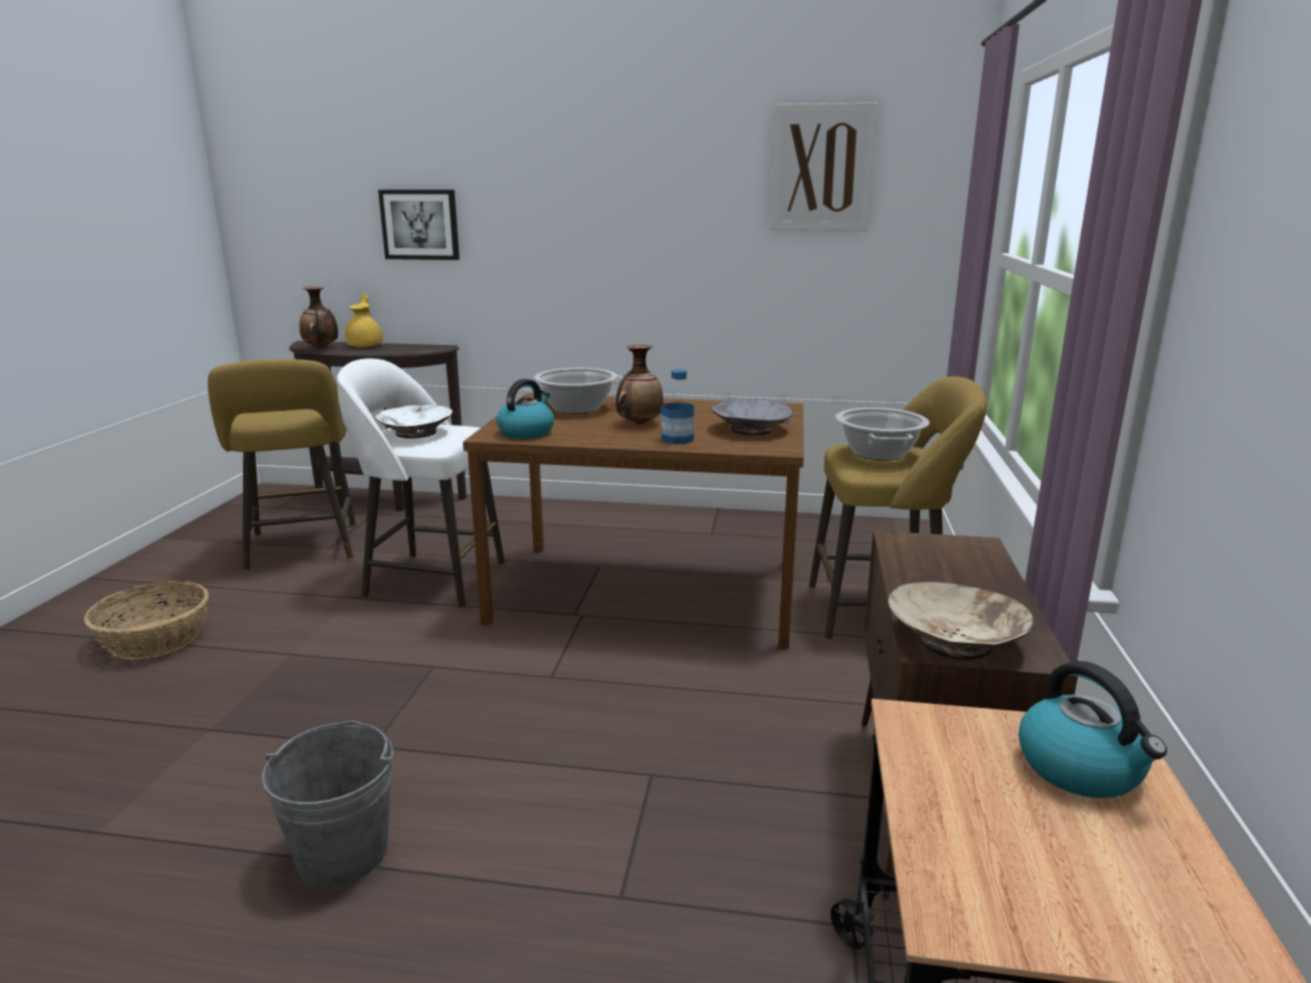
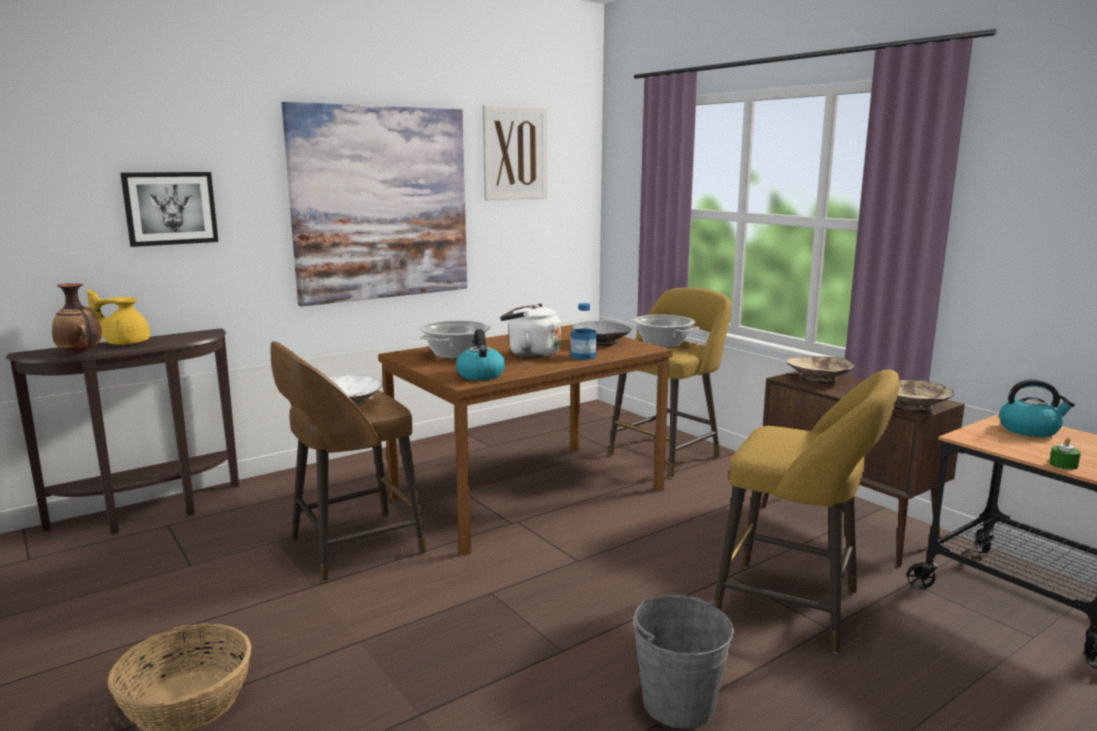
camera: 45 degrees left, 5 degrees down
yellow stool [208,359,356,571] -> yellow stool moved to [715,370,899,654]
white stool [337,358,505,608] -> brown stool [270,341,426,582]
yellow teapot [345,293,383,347] -> yellow teapot turned 45 degrees counterclockwise [87,290,150,345]
vase [616,345,664,425] -> white kettle [500,304,561,358]
none -> picture [281,102,467,306]
none -> beige bowl [786,357,855,384]
none -> green candle [1049,437,1081,470]

